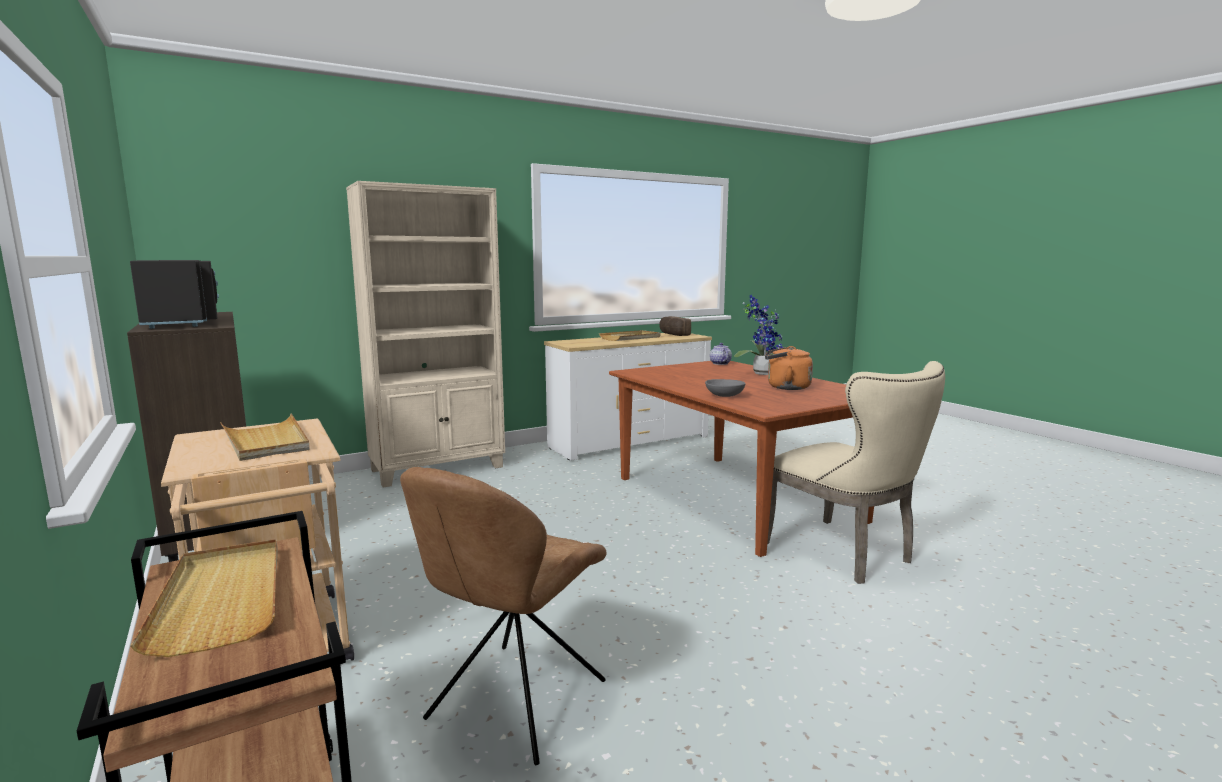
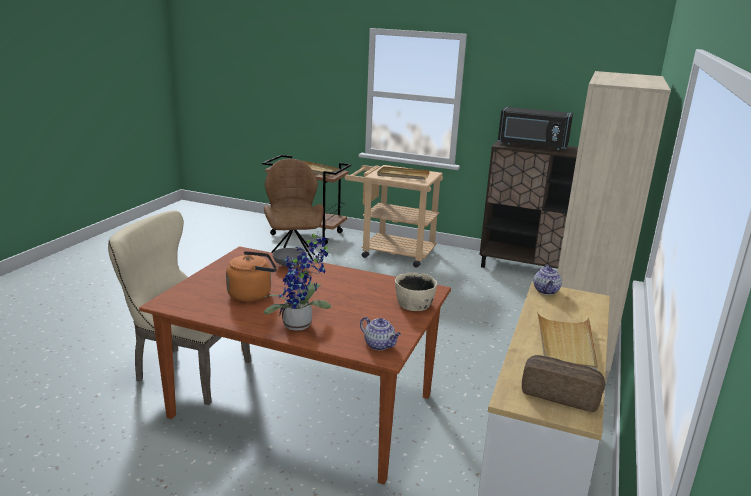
camera: 140 degrees right, 10 degrees up
none -> beige bowl [395,273,437,311]
none -> teapot [533,265,562,295]

